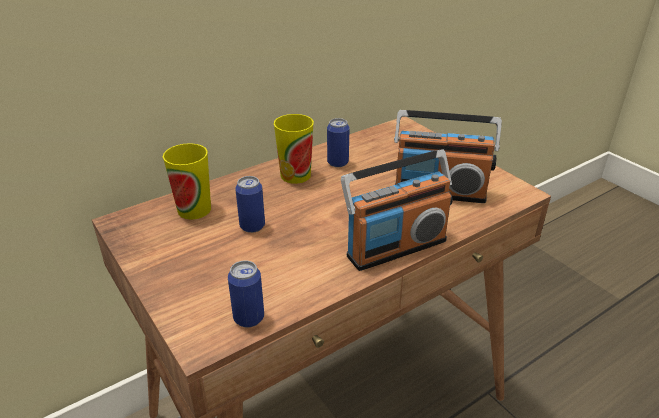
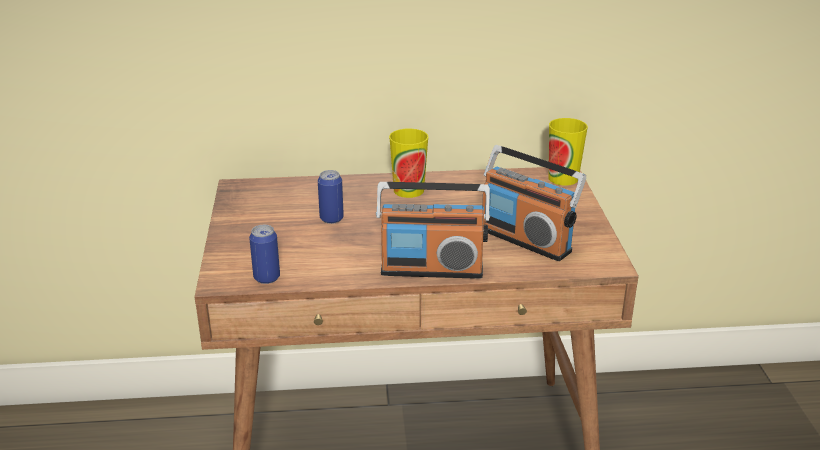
camera: 30 degrees right, 5 degrees down
cup [163,143,211,220] -> cup moved to [548,118,588,186]
can [327,118,349,167] -> none

